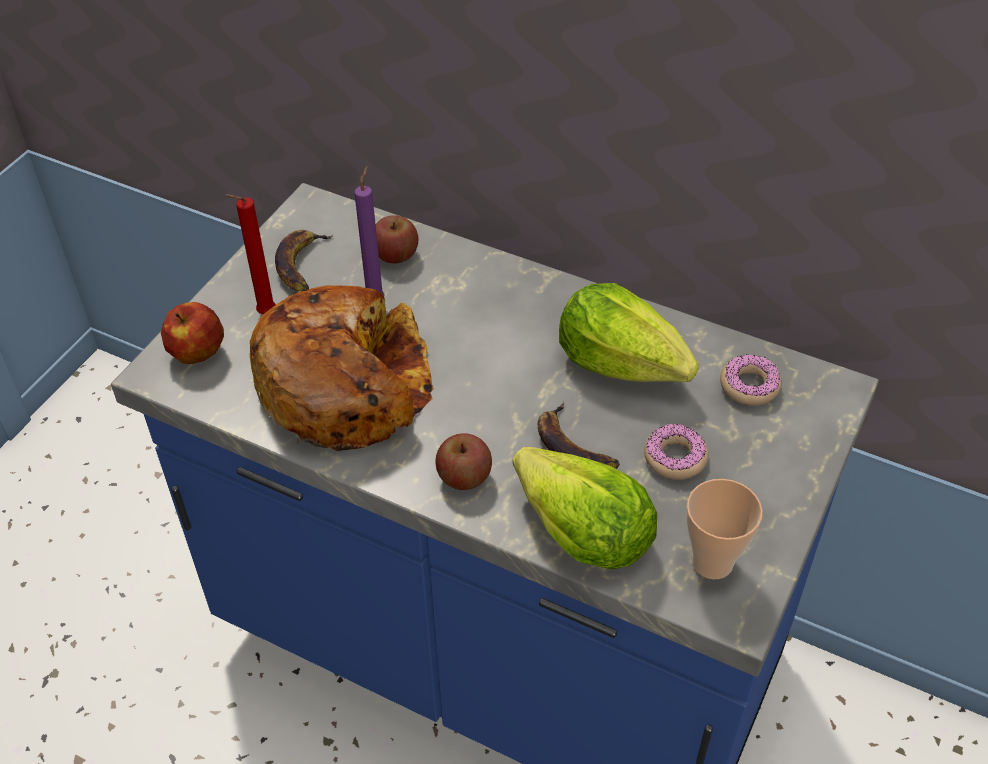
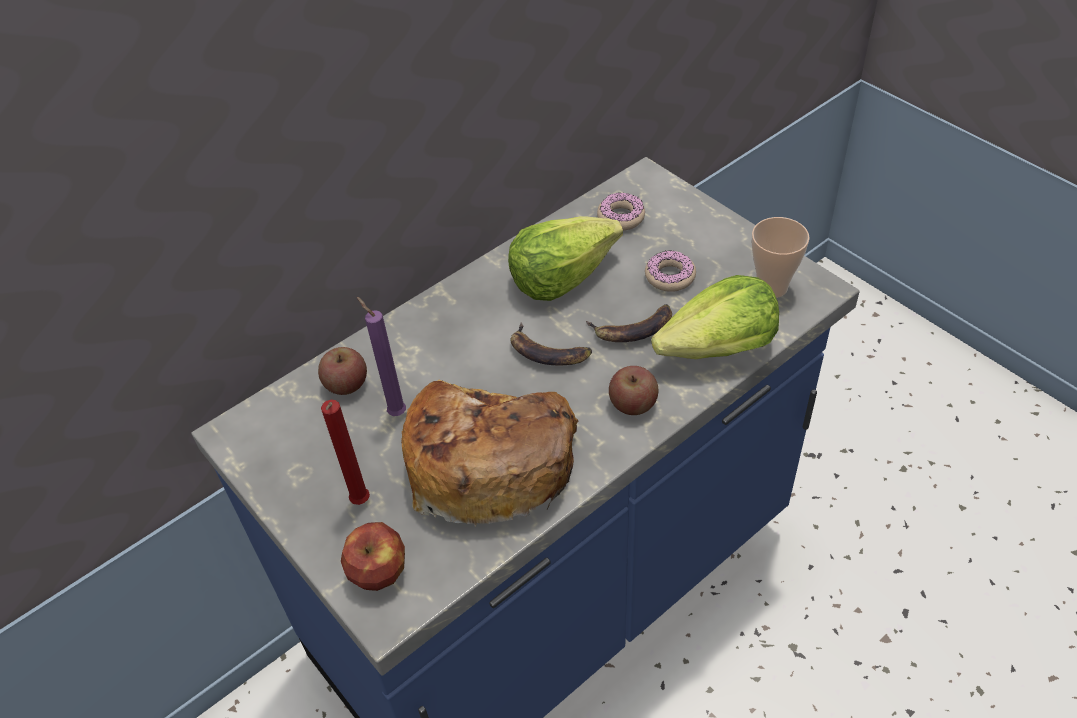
camera: 65 degrees left, 0 degrees up
banana [275,230,333,291] -> banana moved to [511,323,592,365]

